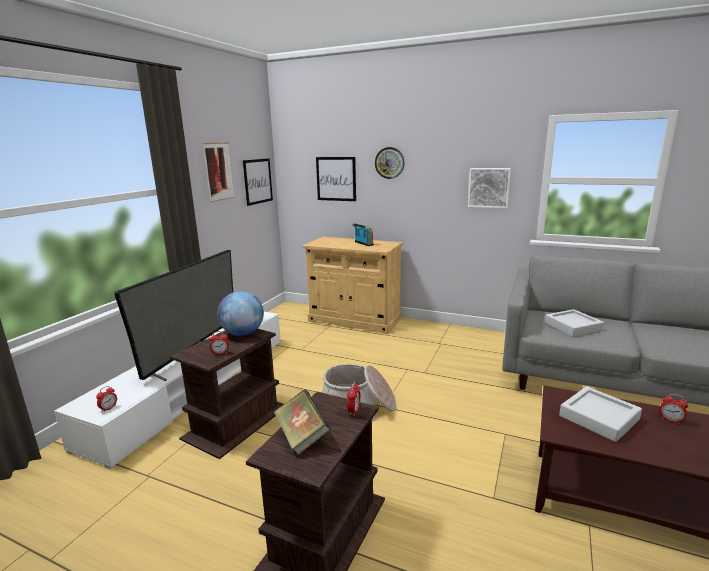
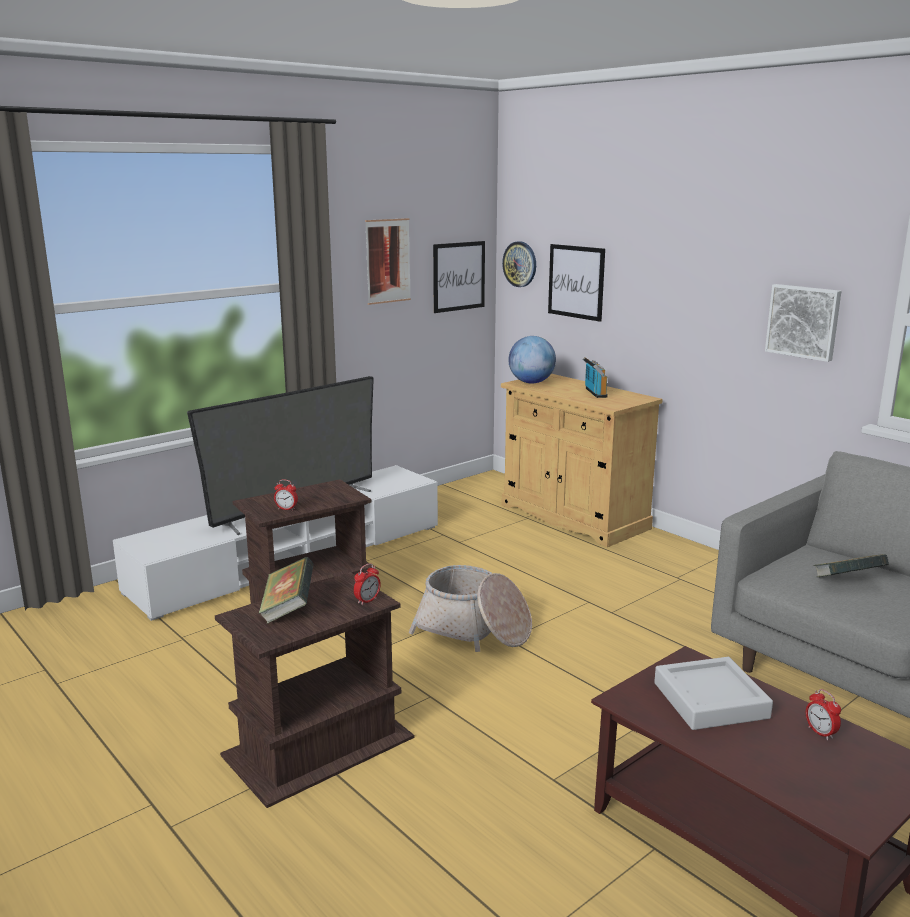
camera: 25 degrees right, 0 degrees up
alarm clock [96,386,117,412] -> none
globe [218,291,264,336] -> globe moved to [508,336,556,384]
wall clock [375,147,404,179] -> wall clock moved to [502,241,536,287]
grey tray [545,309,604,337] -> book [813,554,889,577]

